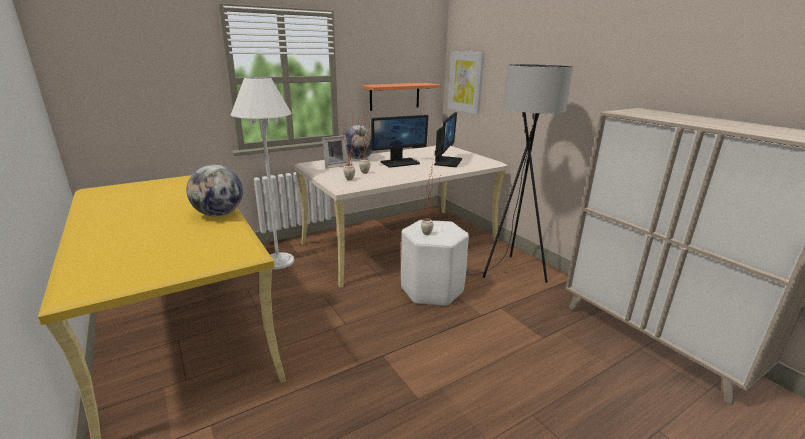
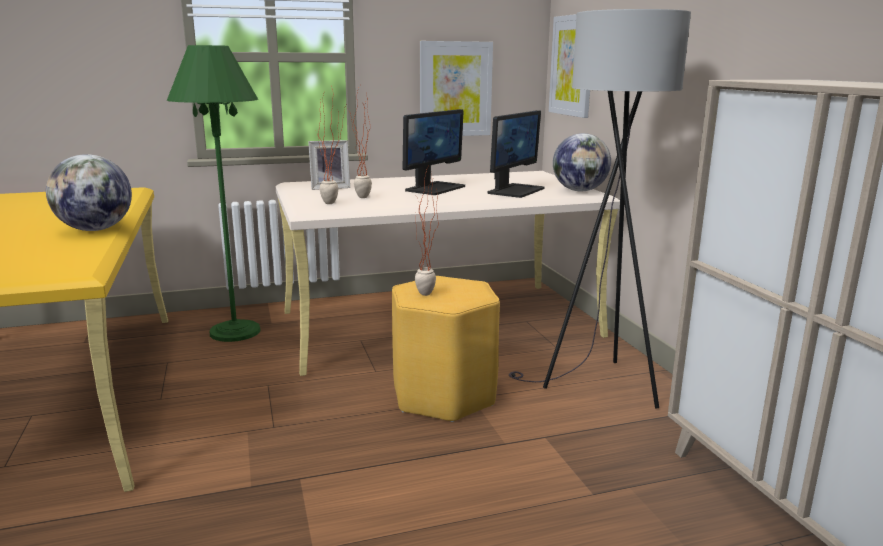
camera: 15 degrees right, 5 degrees down
white floor lamp [231,77,294,270] -> green floor lamp [167,45,260,342]
globe [343,125,373,159] -> globe moved to [553,133,611,191]
shelf [361,83,440,111] -> picture [420,41,493,136]
monitor [371,115,428,168] -> monitor turned 45 degrees counterclockwise [403,109,465,195]
white stool [401,220,469,306] -> yellow stool [392,276,500,422]

